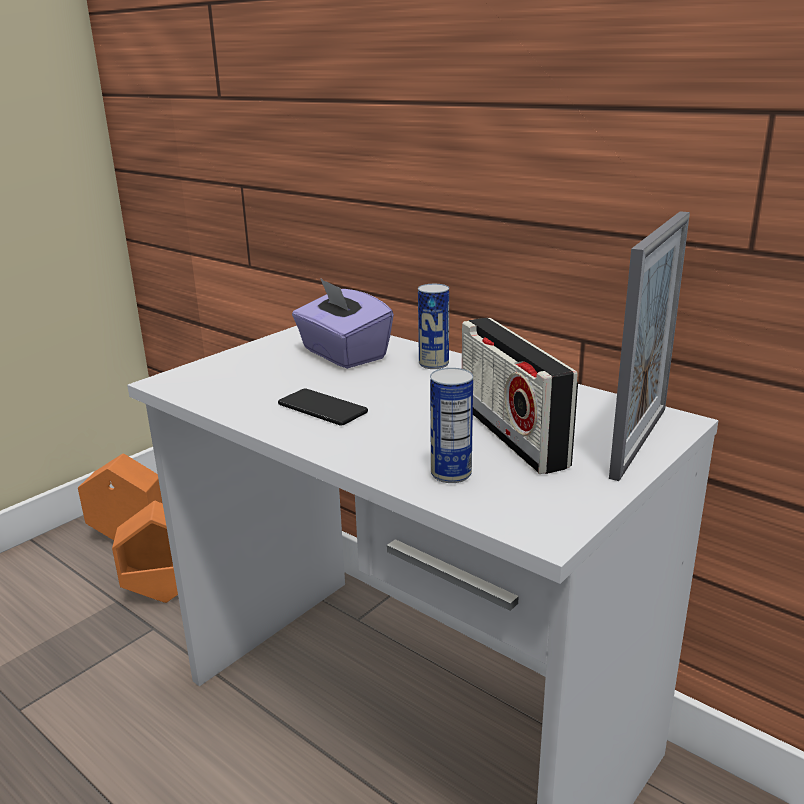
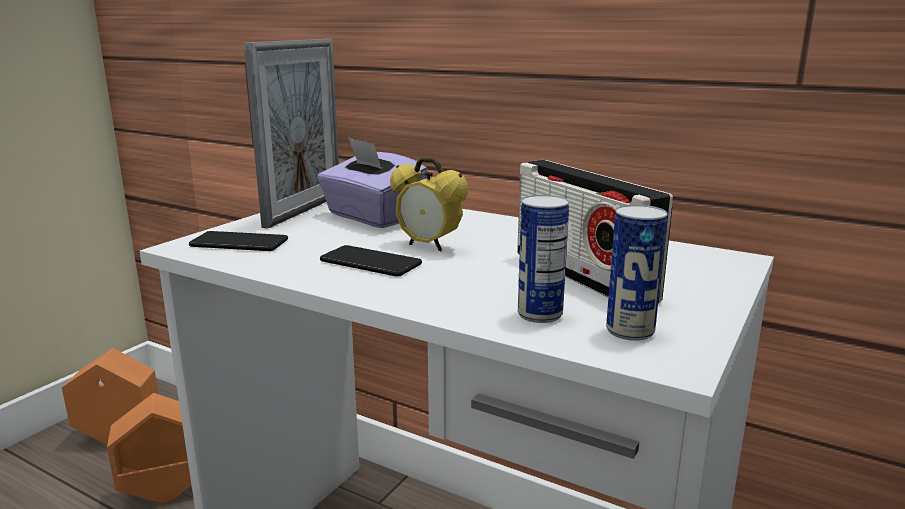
camera: 10 degrees left, 5 degrees down
can [418,284,449,369] -> can moved to [606,205,668,341]
picture frame [609,211,690,481] -> picture frame moved to [244,39,339,229]
none -> phone [189,231,288,251]
none -> alarm clock [390,157,468,251]

